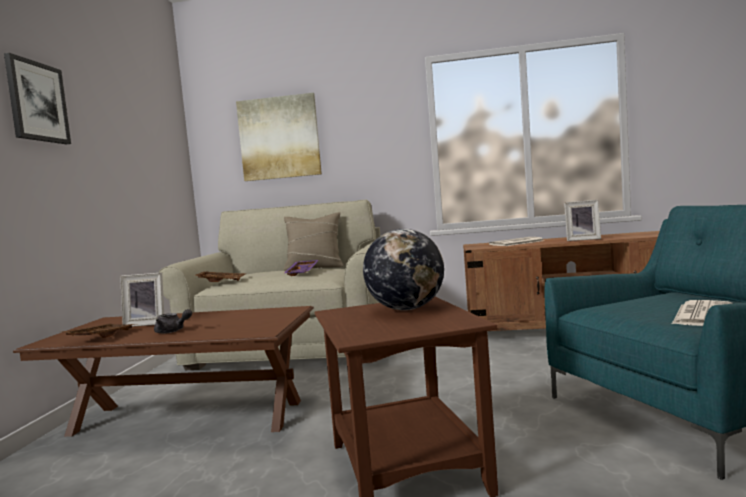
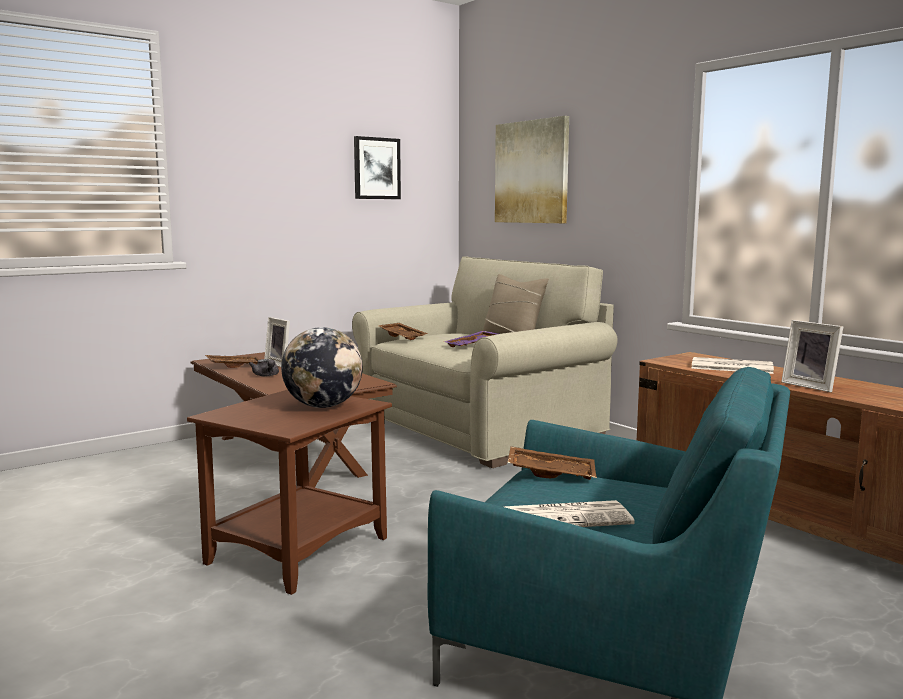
camera: 45 degrees right, 5 degrees up
picture [4,53,71,144] -> picture moved to [354,136,401,199]
none -> brown tray [508,446,597,480]

